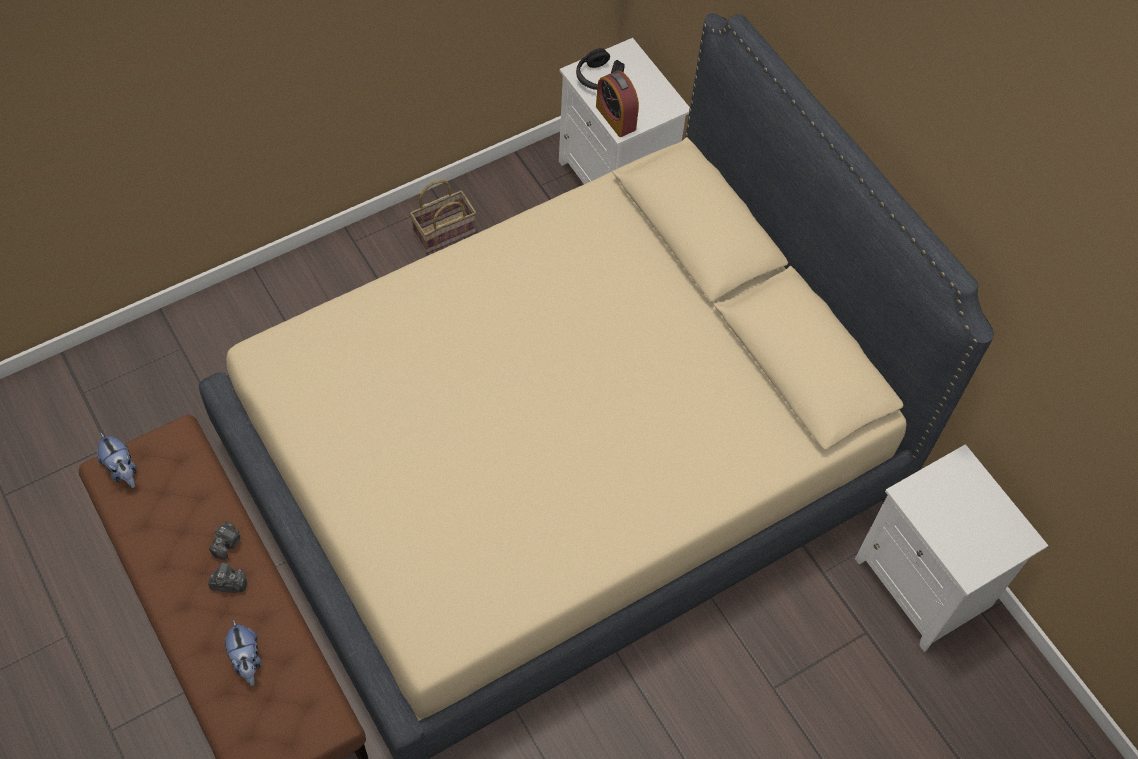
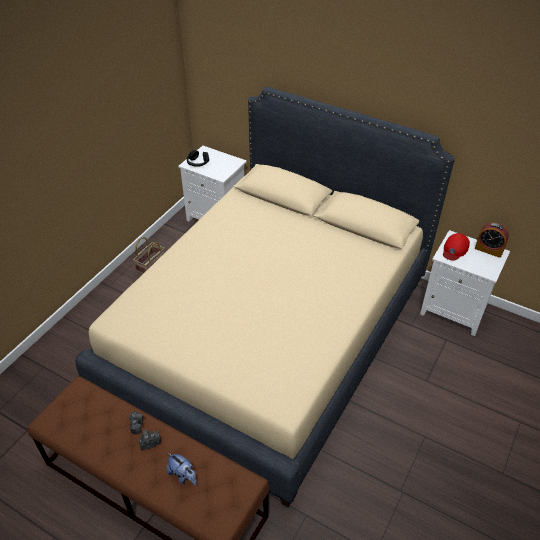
camera: 25 degrees left, 15 degrees down
plush toy [97,432,137,488] -> none
alarm clock [596,71,639,137] -> alarm clock moved to [475,223,509,258]
none -> red cap [443,233,470,261]

